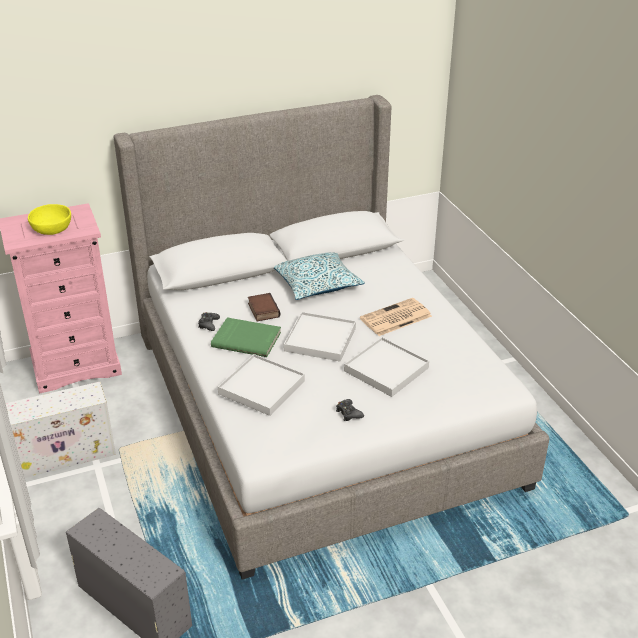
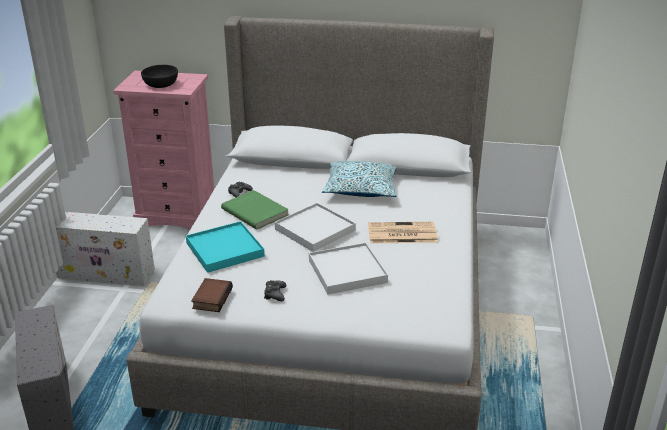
camera: 30 degrees right, 5 degrees down
yellow bowl [28,204,71,235] -> black bowl [141,65,178,88]
white tray [218,354,305,416] -> turquoise tray [186,221,265,273]
book [248,293,280,321] -> book moved to [191,278,233,312]

